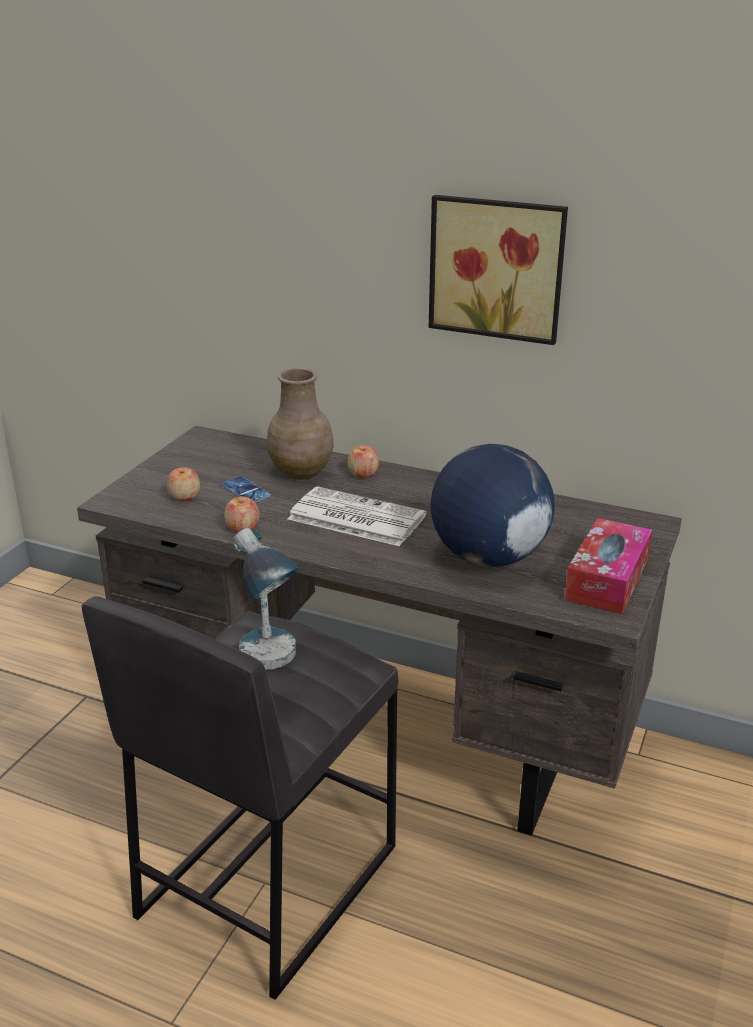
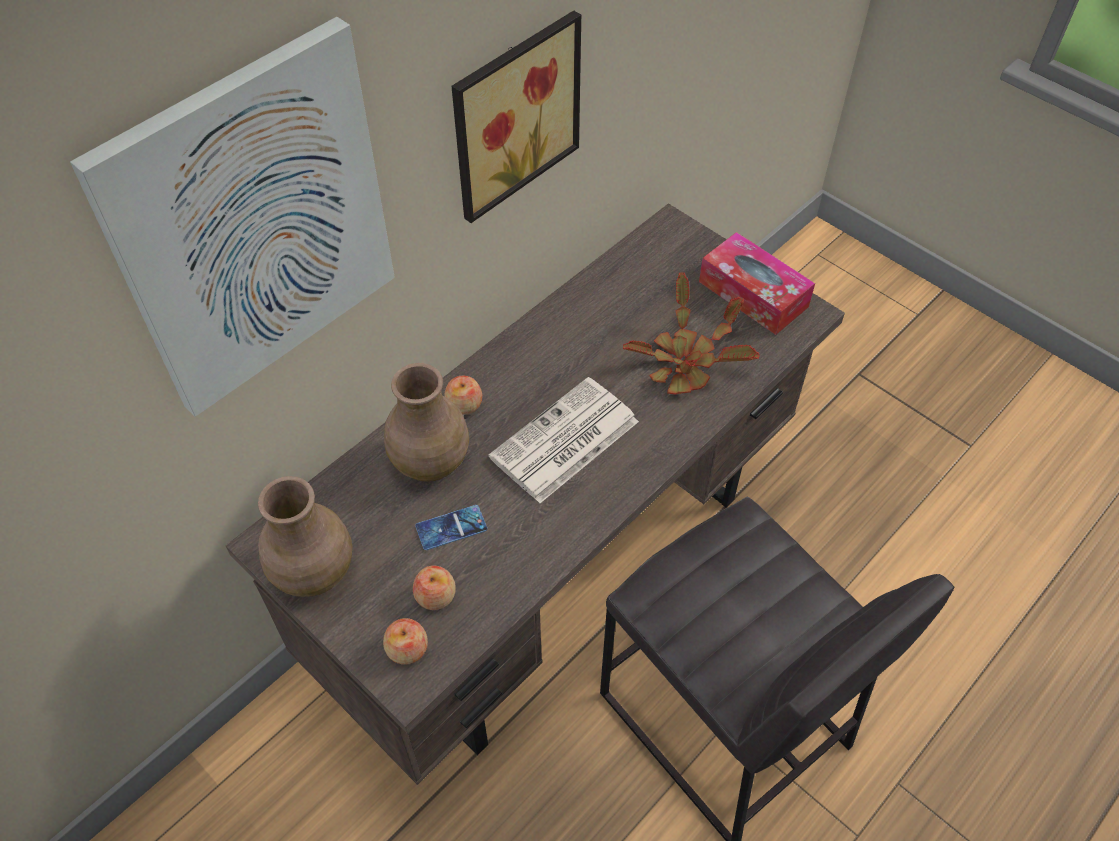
camera: 70 degrees left, 25 degrees up
apple [224,497,259,532] -> apple moved to [383,618,428,665]
table lamp [234,528,300,670] -> none
globe [430,444,554,567] -> potted plant [623,273,759,395]
none -> picture [70,17,395,417]
none -> brown vase [258,476,352,597]

